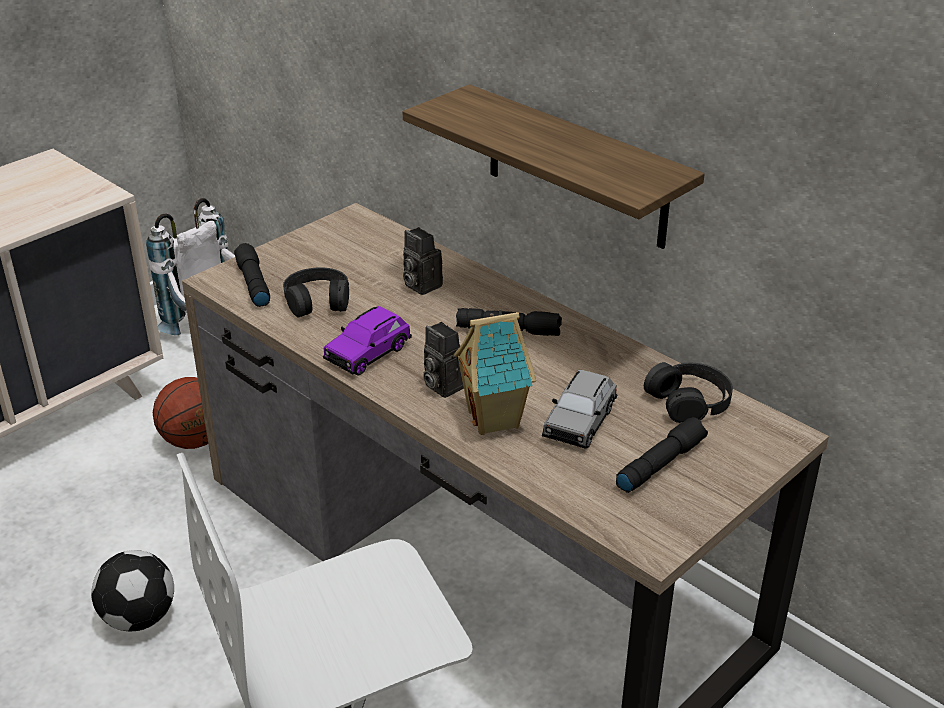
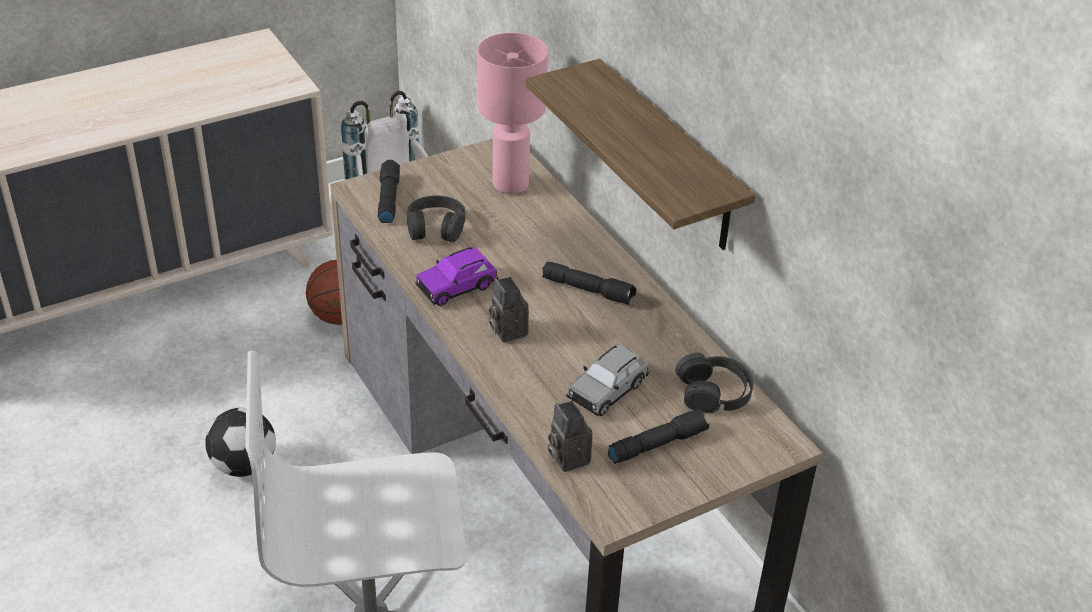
camera: 15 degrees right, 5 degrees up
camera [403,227,443,295] -> camera moved to [548,401,592,472]
toy house [454,308,536,435] -> none
none -> pink table lamp [478,33,548,194]

